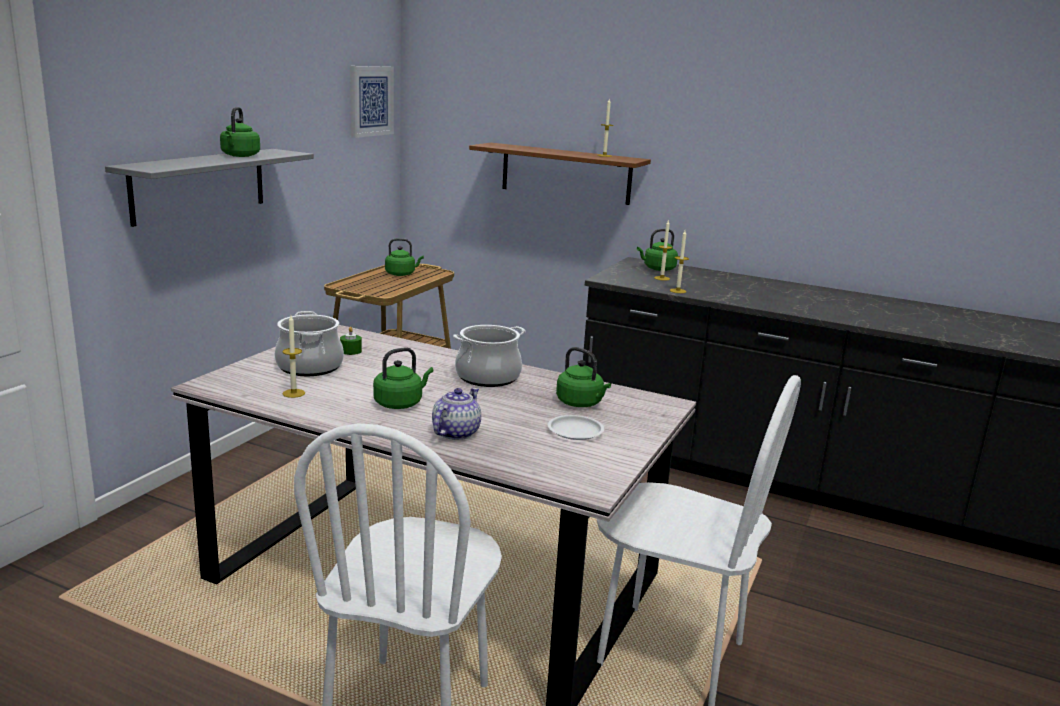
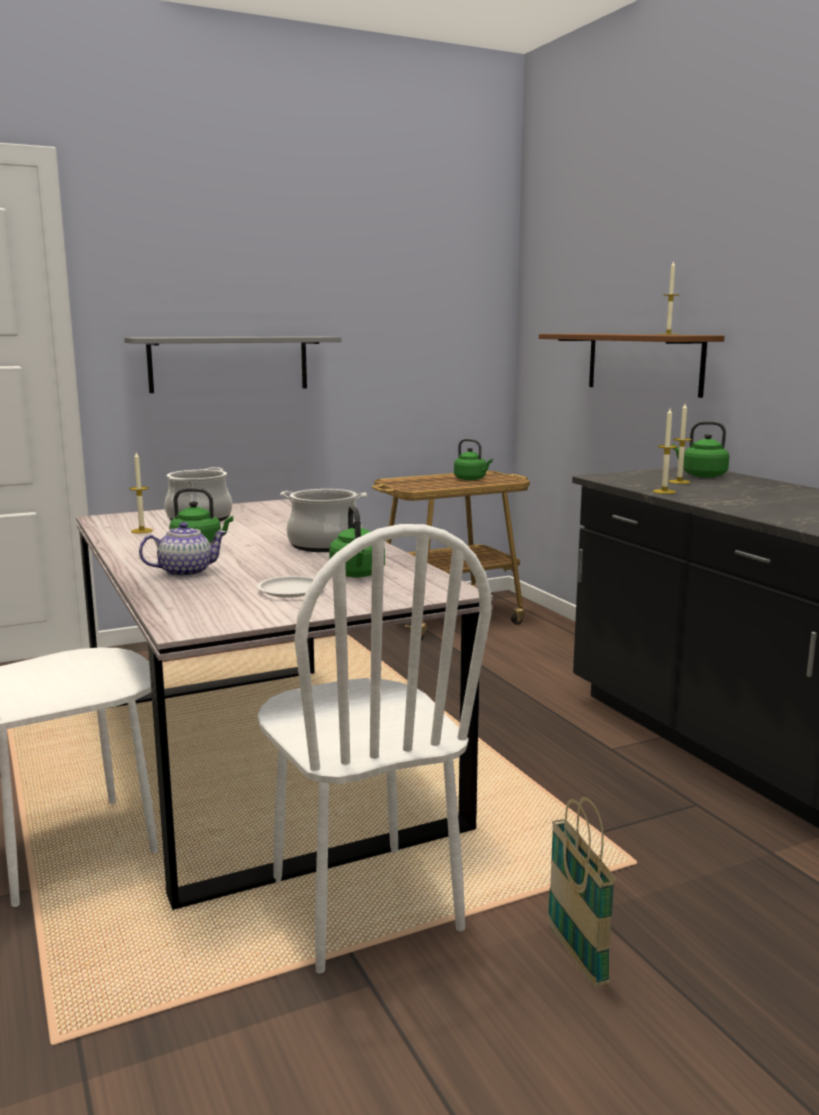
camera: 40 degrees right, 5 degrees down
green kettle [220,107,260,157] -> none
green candle [340,327,362,355] -> none
picture [350,66,394,138] -> none
none -> basket [547,797,616,987]

